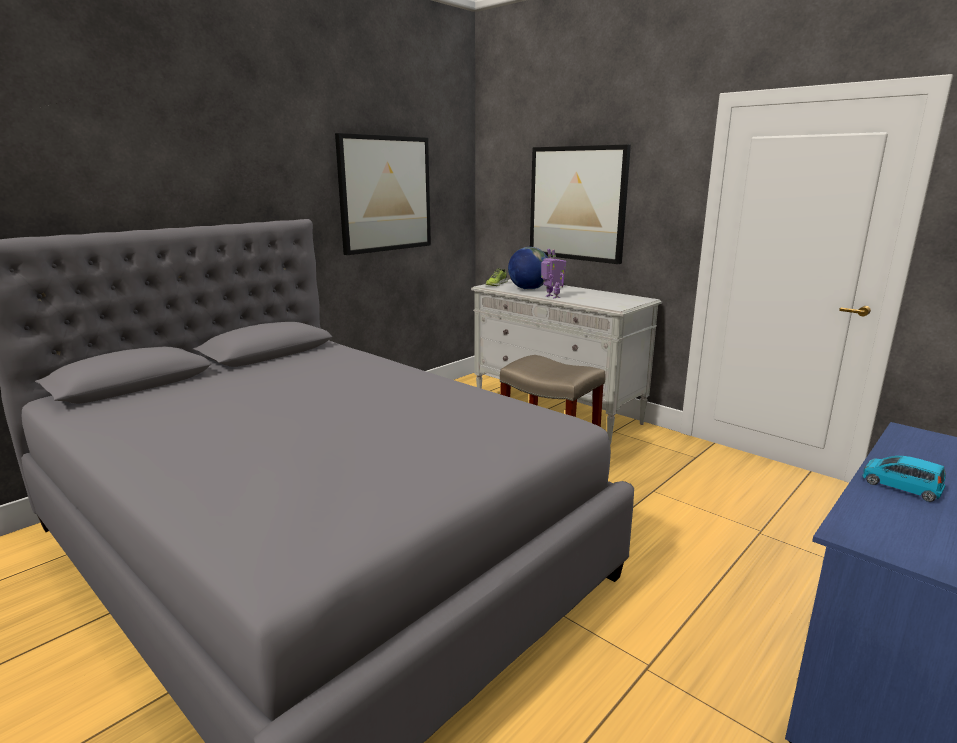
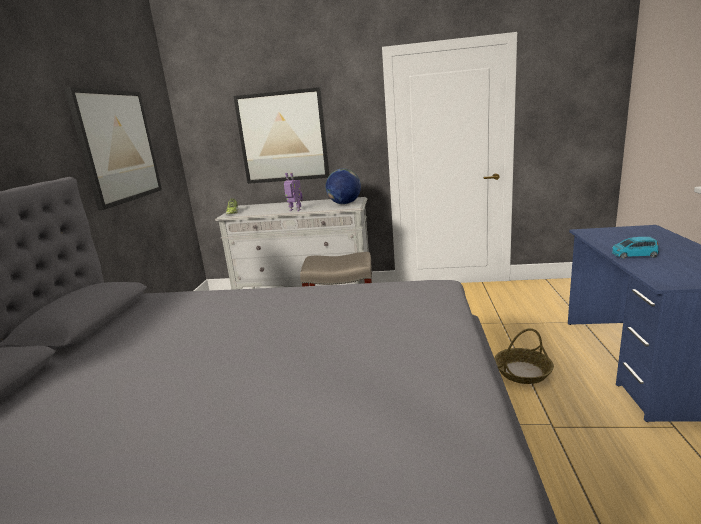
camera: 35 degrees left, 0 degrees up
globe [508,247,548,290] -> globe moved to [326,168,361,204]
none -> basket [494,328,554,384]

